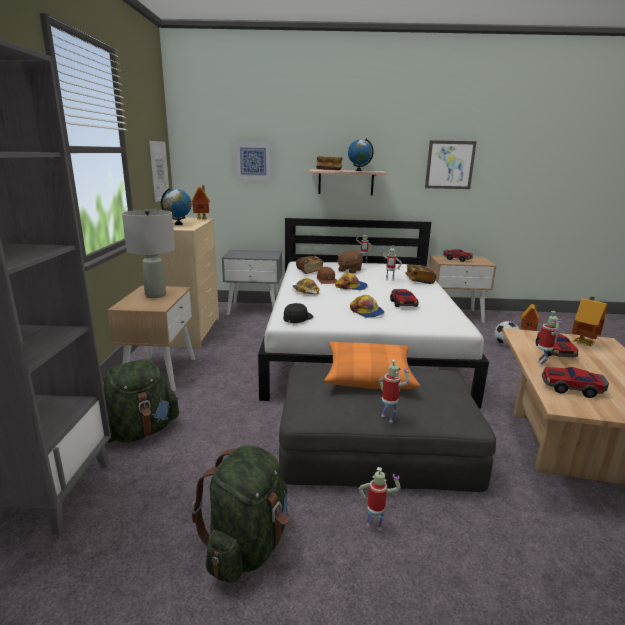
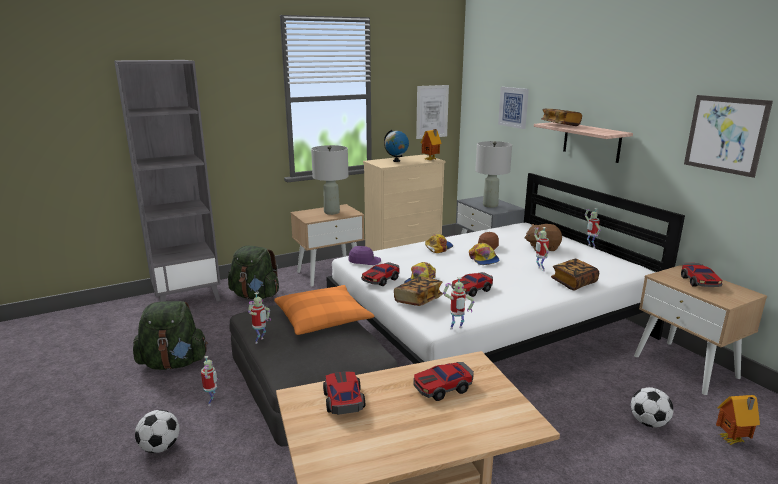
camera: 60 degrees right, 0 degrees up
black cap [283,303,313,323] -> purple cap [348,246,381,265]
book [296,256,324,274] -> book moved to [394,276,443,306]
globe [348,139,374,171] -> none
toy robot [537,311,562,367] -> toy robot moved to [443,277,474,330]
toy house [572,297,607,346] -> none
none -> football [135,410,180,453]
none -> toy car [361,262,399,286]
none -> grey table lamp [475,141,512,208]

